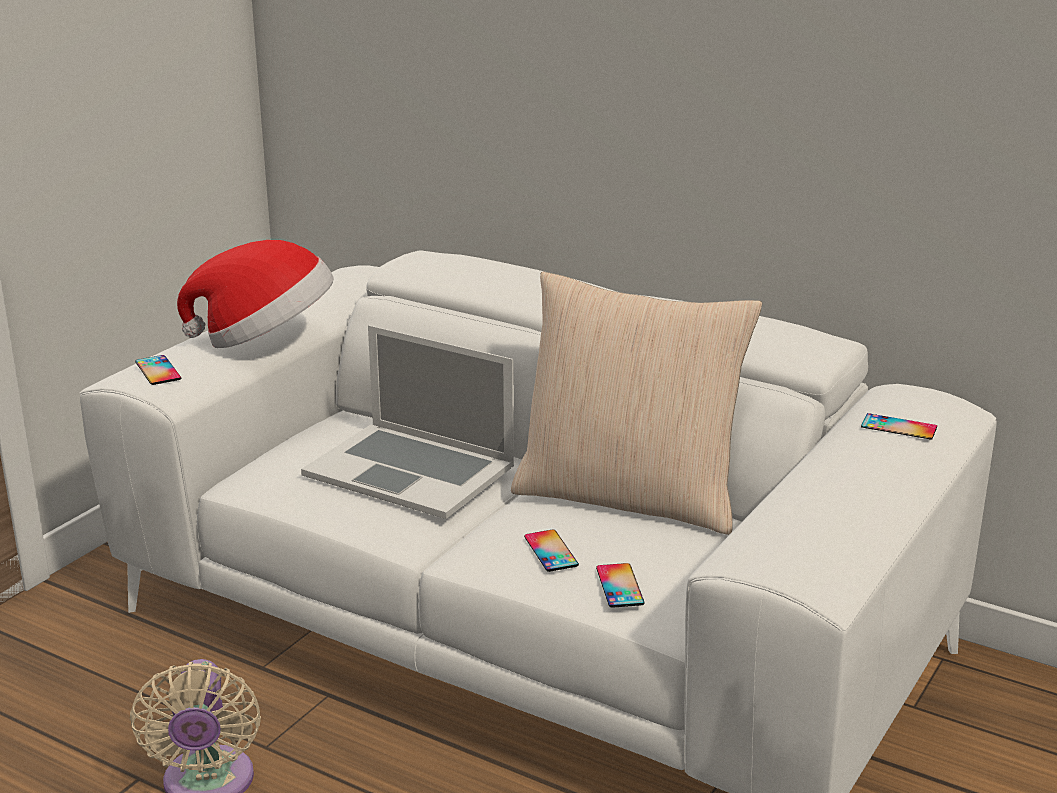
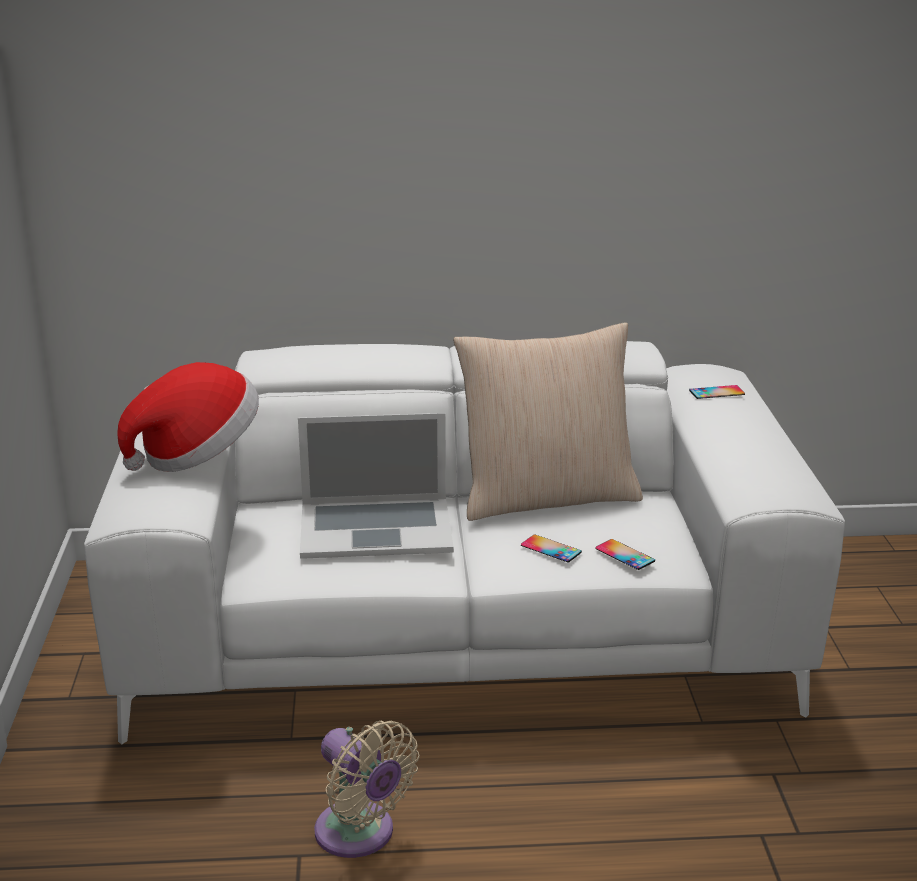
camera: 35 degrees left, 0 degrees up
phone [135,355,181,385] -> none

